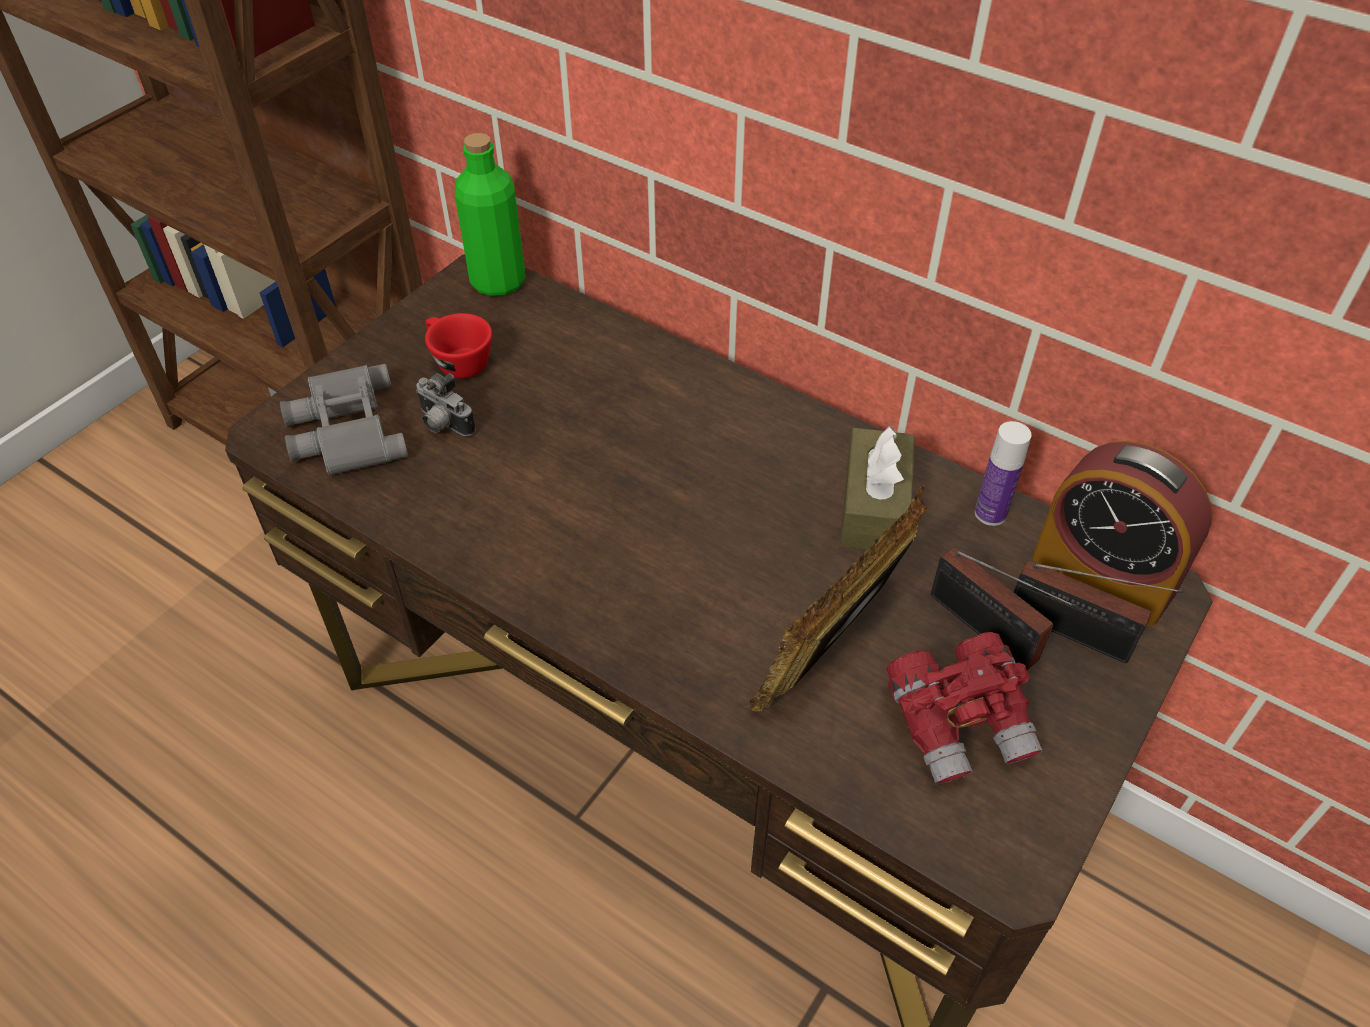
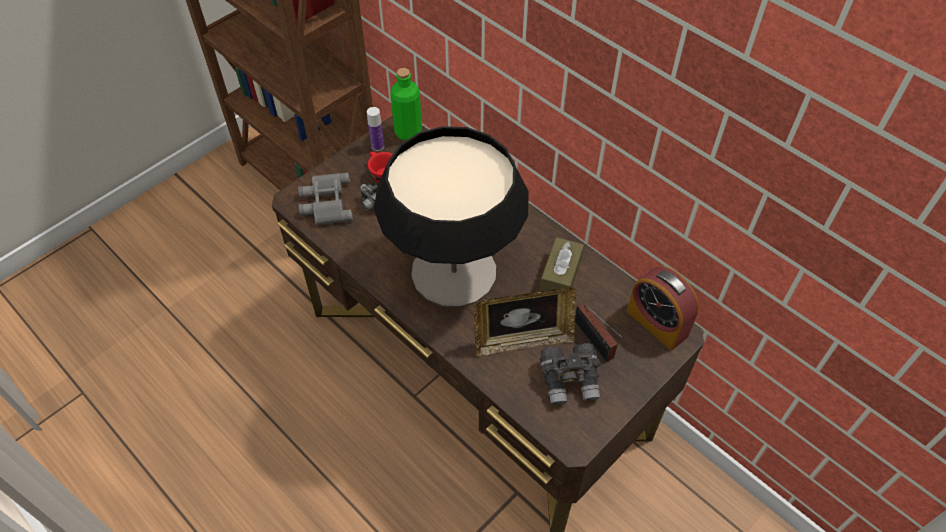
camera: 10 degrees right, 5 degrees up
picture frame [743,485,927,712] -> picture frame turned 150 degrees counterclockwise [474,287,577,356]
red binoculars [886,632,1043,784] -> grey binoculars [540,343,601,404]
bottle [975,421,1032,526] -> bottle moved to [367,107,384,151]
radio [1014,561,1183,663] -> none
none -> table lamp [374,126,528,308]

